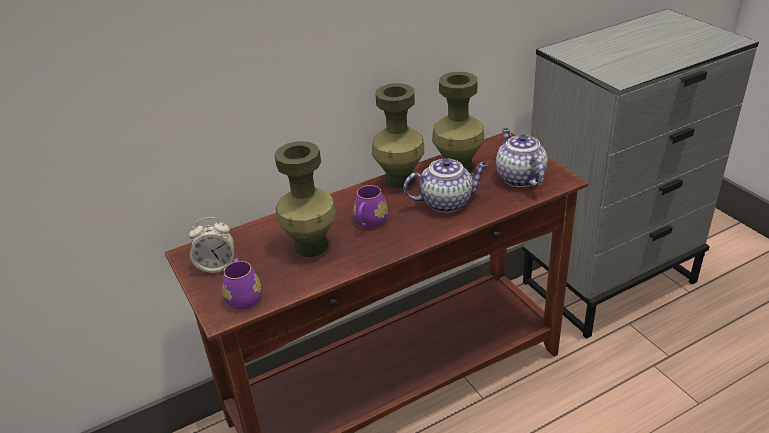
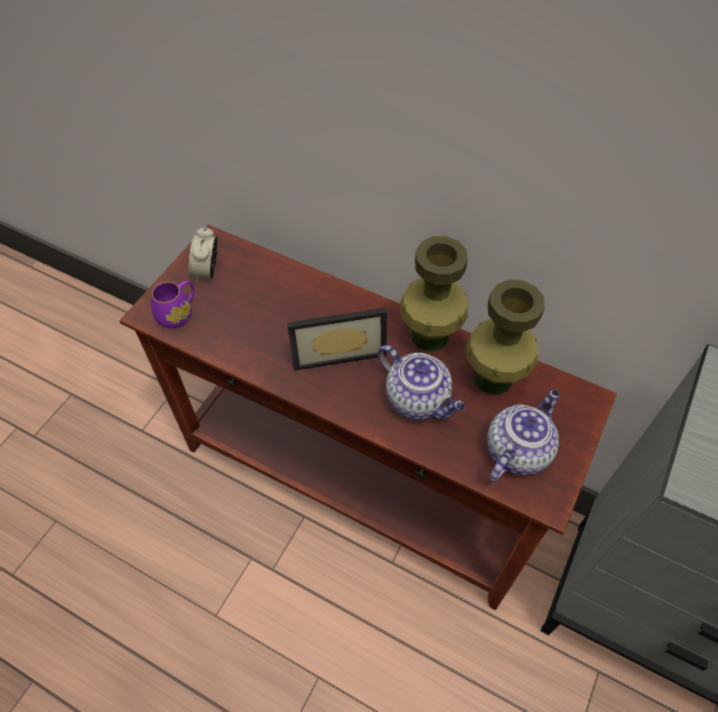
camera: 55 degrees right, 20 degrees up
alarm clock [189,217,234,273] -> alarm clock turned 45 degrees clockwise [189,226,218,282]
green vase [274,141,337,257] -> none
purple mug [354,185,388,228] -> picture frame [287,308,387,371]

